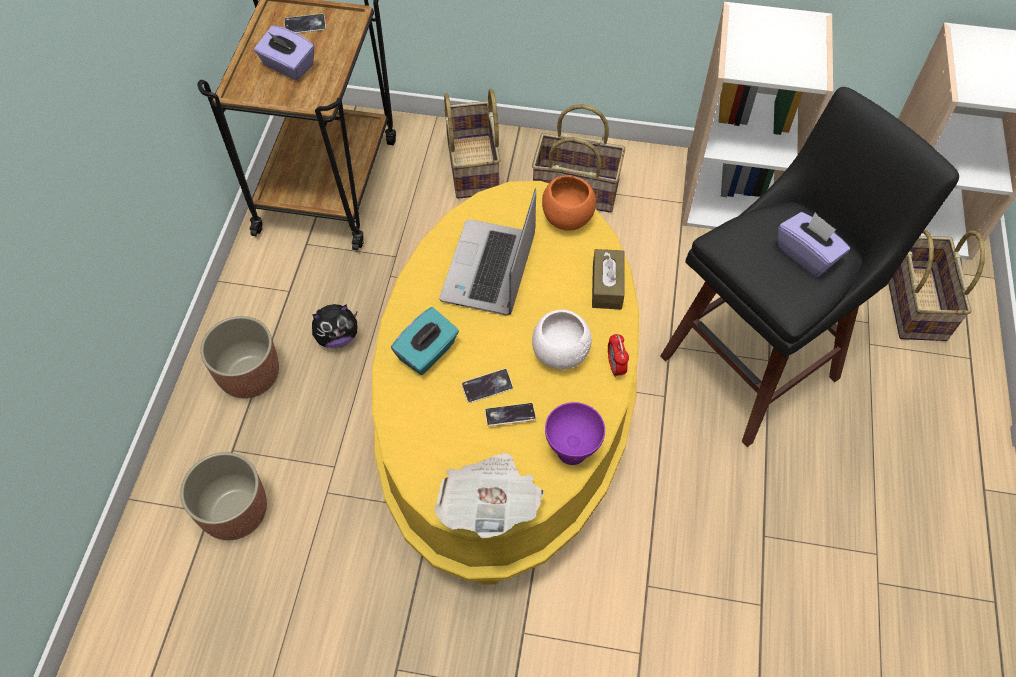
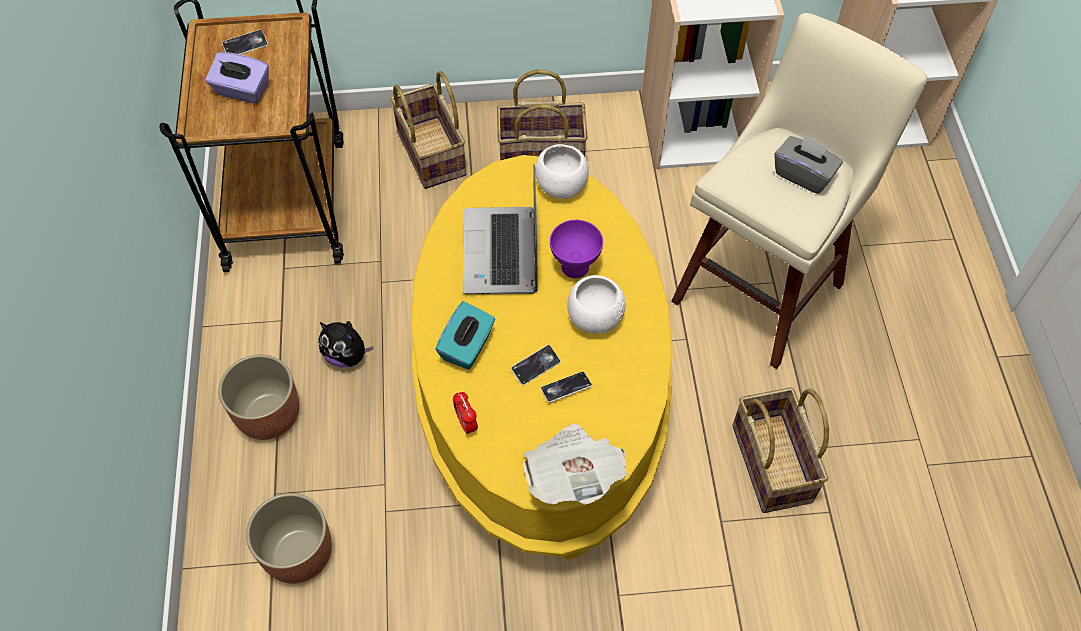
camera: 15 degrees left, 0 degrees up
plush toy [312,304,357,348] -> plush toy turned 60 degrees clockwise [318,321,373,368]
orange bowl [542,175,596,231] -> white bowl [535,144,589,199]
purple bowl [545,402,605,465] -> purple bowl moved to [550,220,603,279]
brown tissue box [592,249,624,309] -> none
alarm clock [608,333,629,377] -> alarm clock moved to [453,392,478,434]
black stool [661,87,959,447] -> beige stool [671,13,927,369]
purple tissue box [778,212,850,277] -> grey tissue box [774,134,843,194]
basket [888,230,985,341] -> basket moved to [733,387,829,513]

